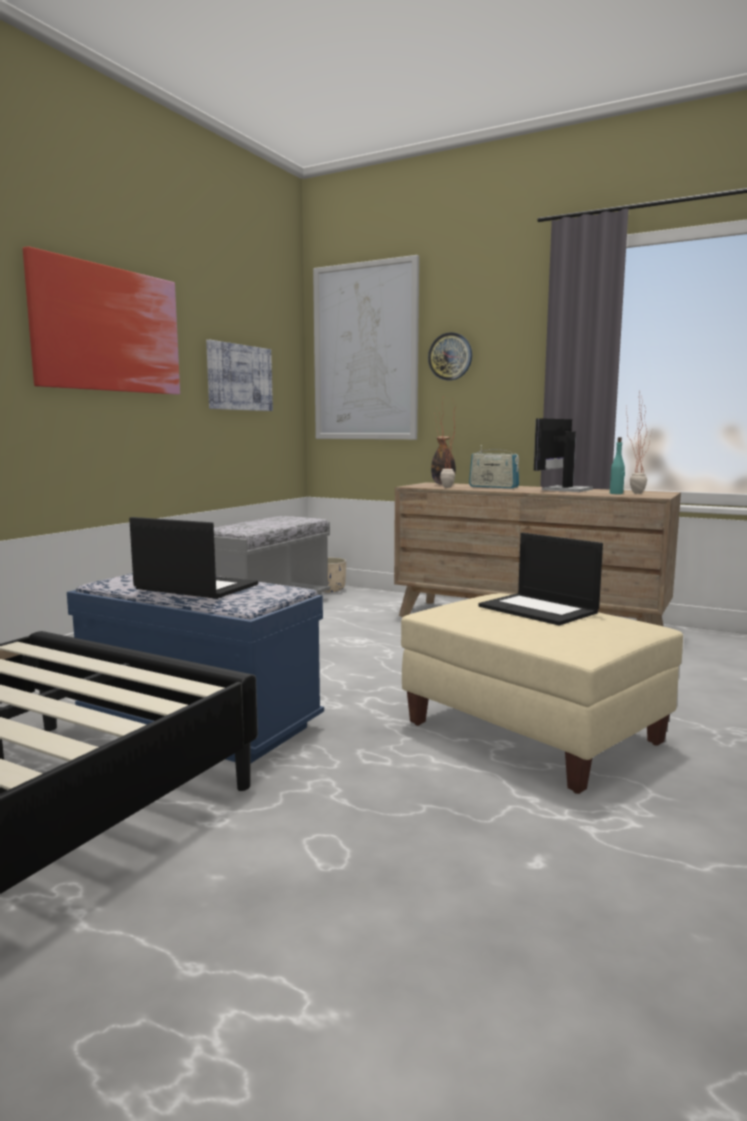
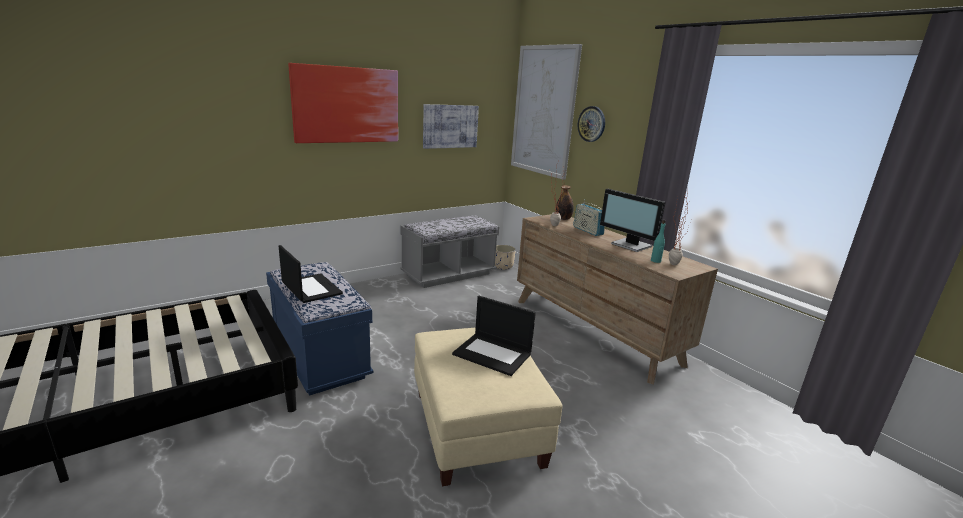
camera: 25 degrees right, 10 degrees up
laptop [478,533,603,626] -> laptop turned 45 degrees counterclockwise [452,296,536,376]
monitor [534,418,593,492] -> monitor turned 105 degrees counterclockwise [600,189,666,252]

